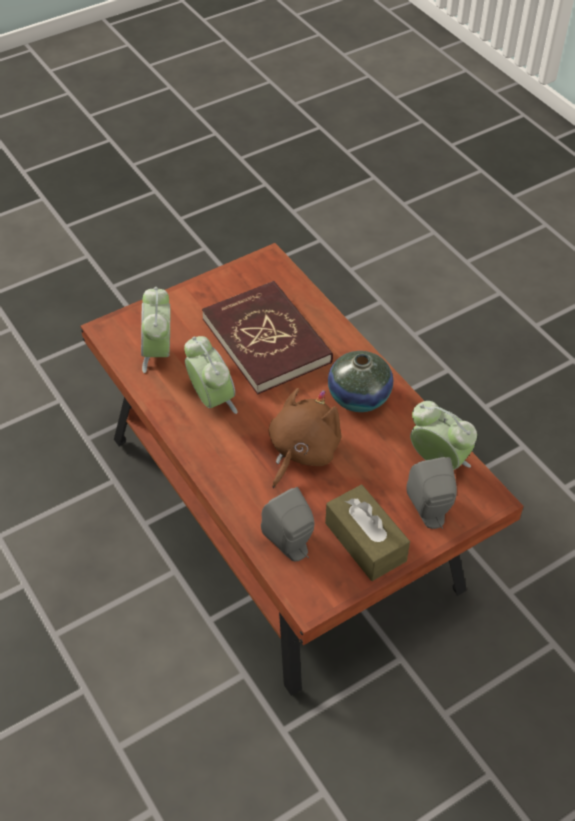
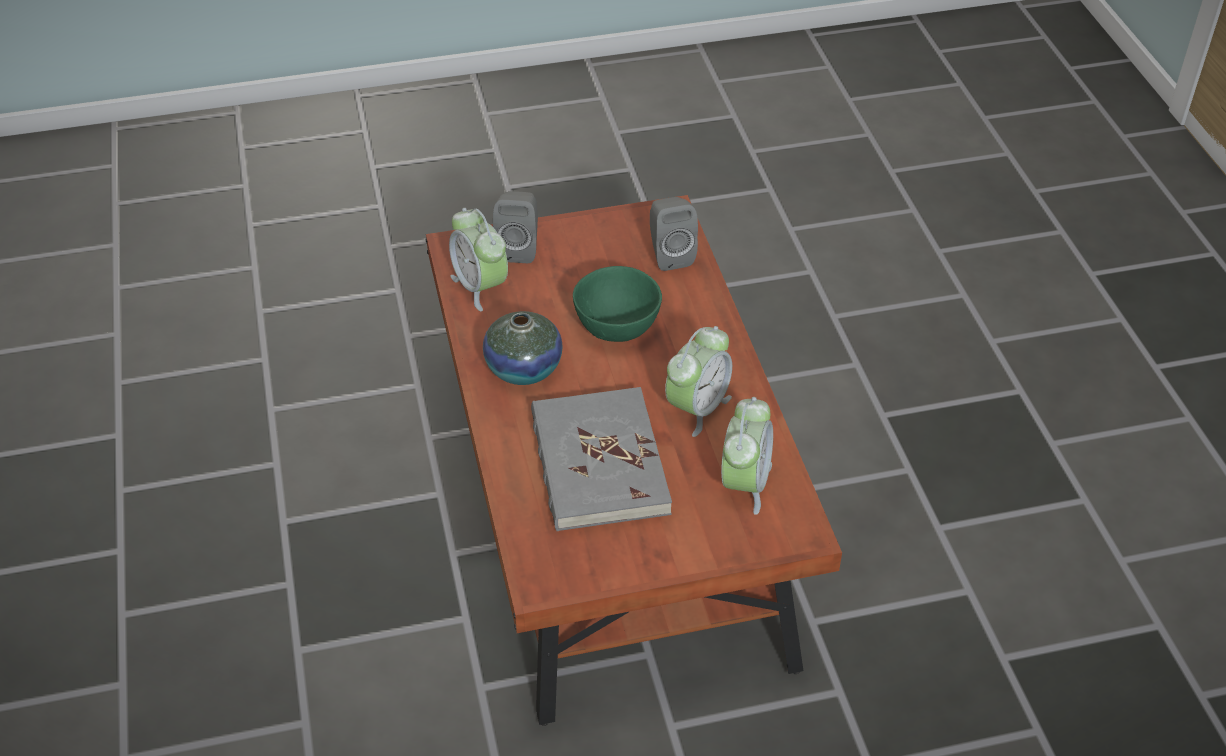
camera: 160 degrees left, 5 degrees down
alarm clock [184,336,238,414] -> alarm clock turned 135 degrees counterclockwise [665,326,732,437]
red book [202,281,333,395] -> grey book [531,387,672,531]
brown plush toy [269,388,342,488] -> green bowl [573,266,662,342]
brown tissue box [325,485,410,581] -> none

